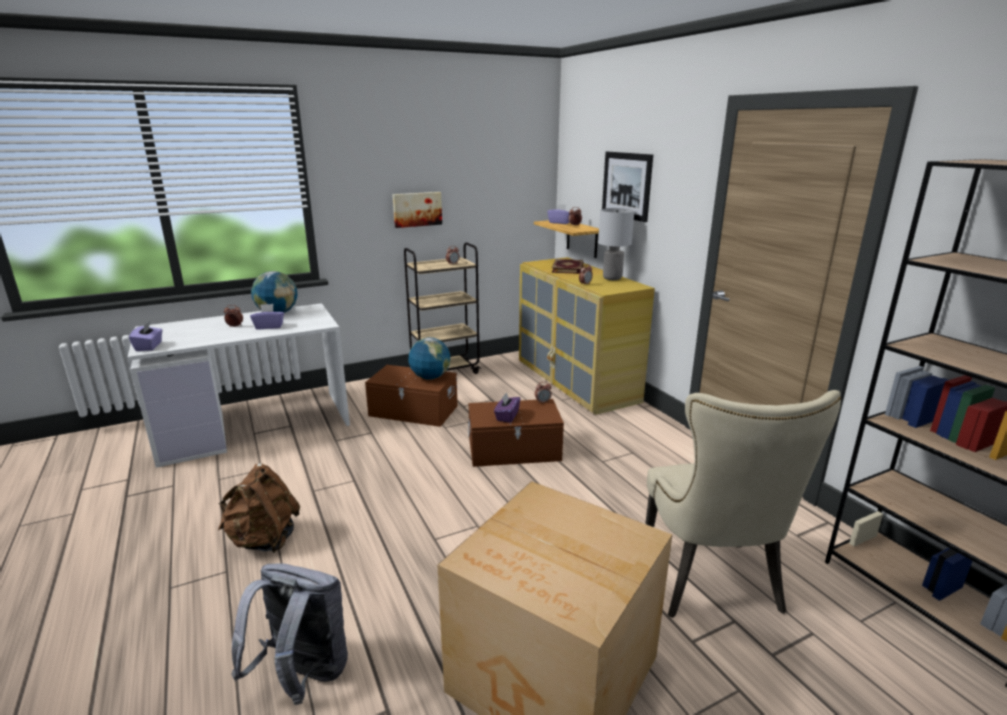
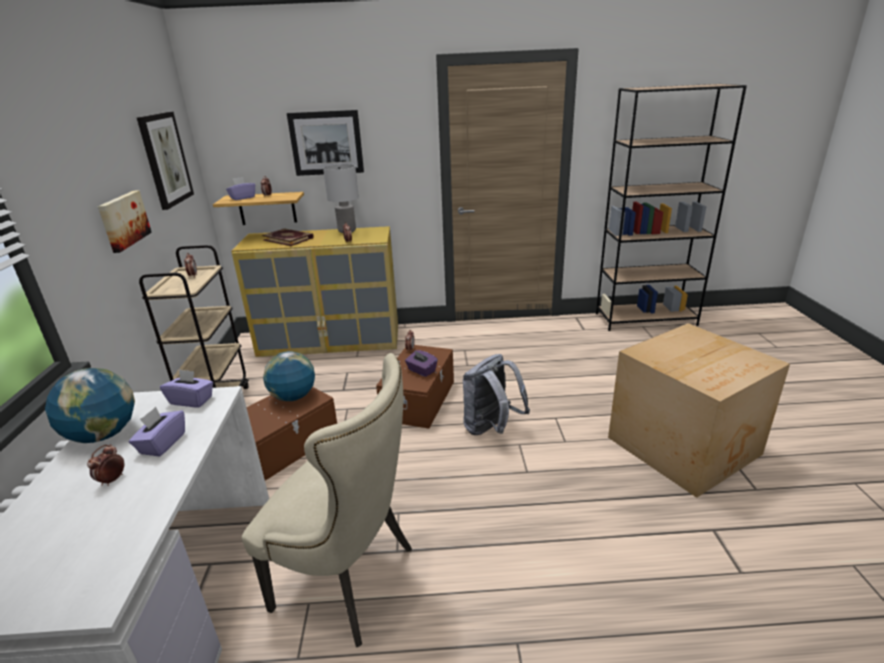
camera: 65 degrees left, 5 degrees up
purple tissue box [129,322,163,351] -> purple tissue box moved to [160,369,213,407]
brown backpack [218,463,300,553] -> none
grey backpack [232,563,348,705] -> grey backpack moved to [463,354,530,435]
beige chair [645,390,841,618] -> beige chair moved to [242,353,412,647]
none -> picture [137,112,194,210]

